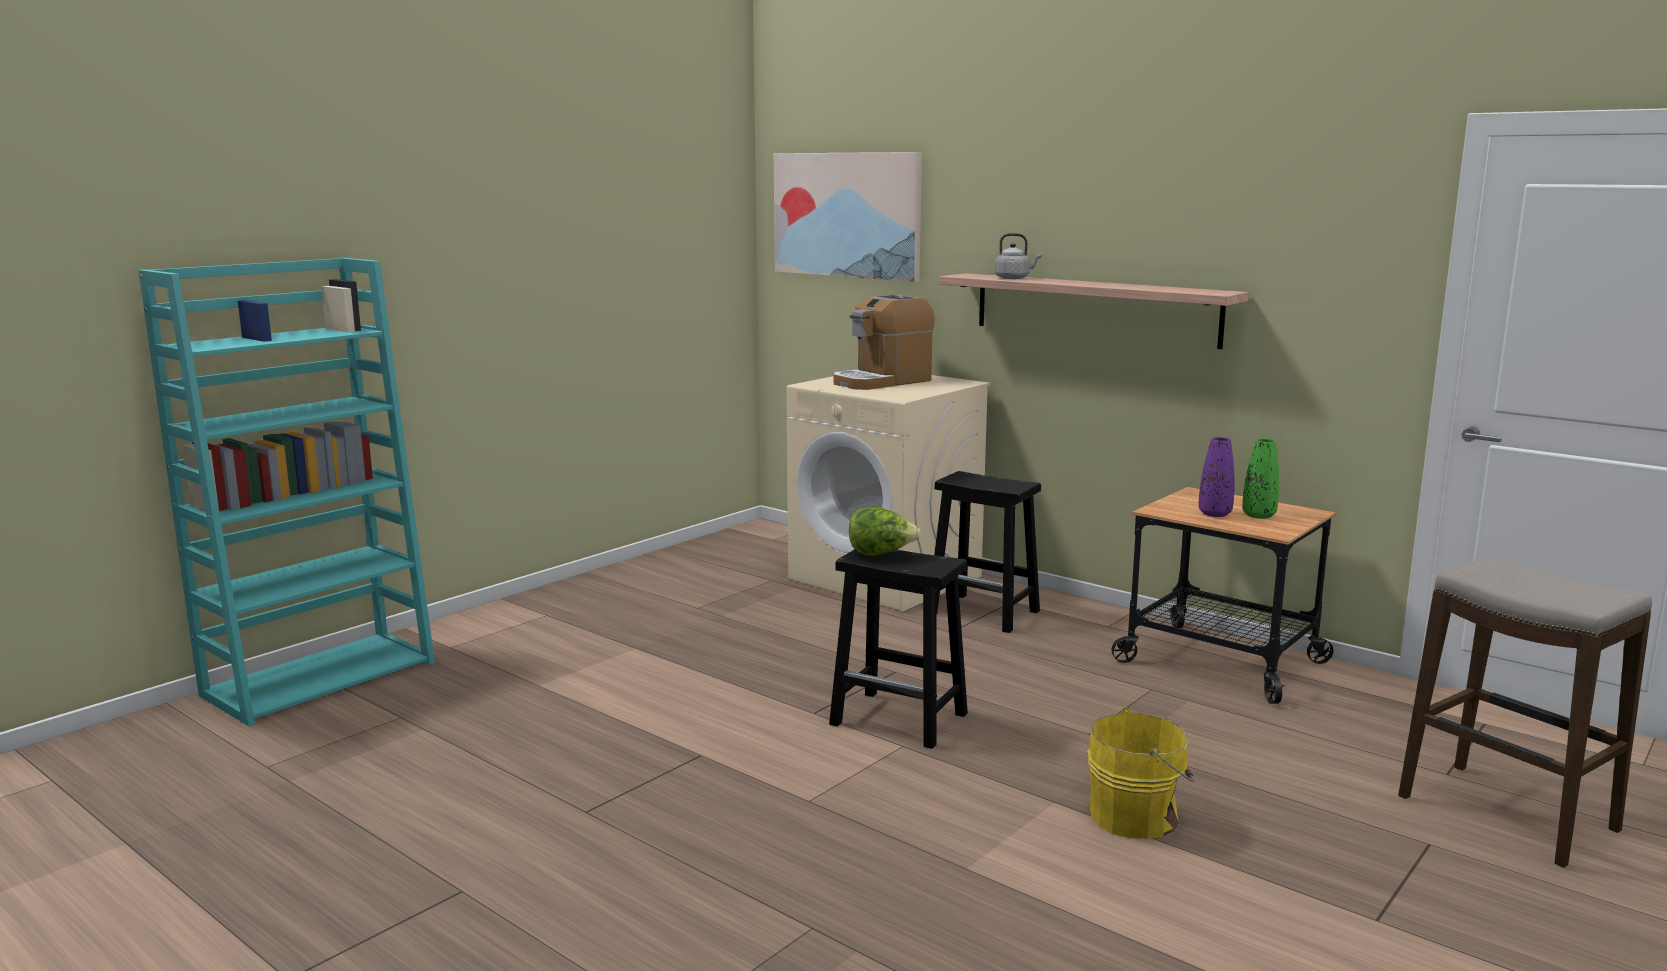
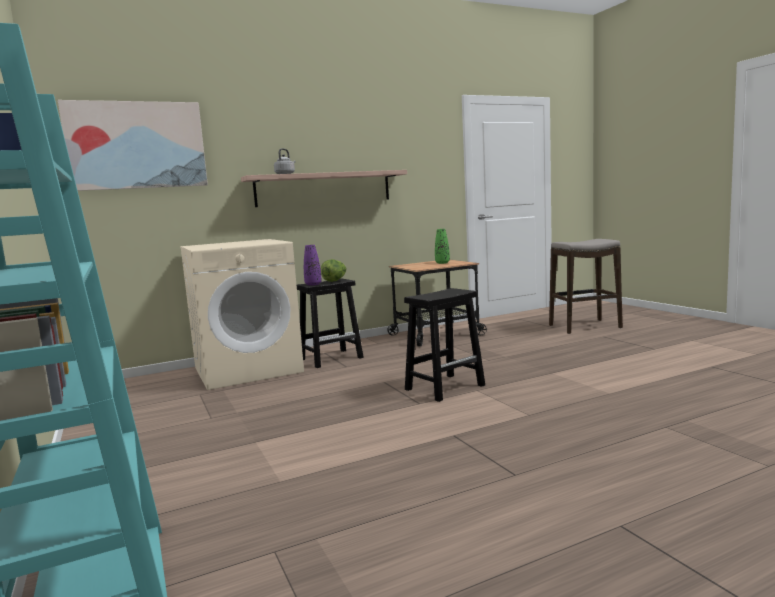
camera: 65 degrees left, 5 degrees down
coffee machine [834,295,935,390] -> none
lettuce [849,507,921,556] -> lettuce moved to [321,259,347,282]
yellow bucket [1087,707,1195,839] -> none
purple vase [1198,437,1235,517] -> purple vase moved to [304,245,322,286]

